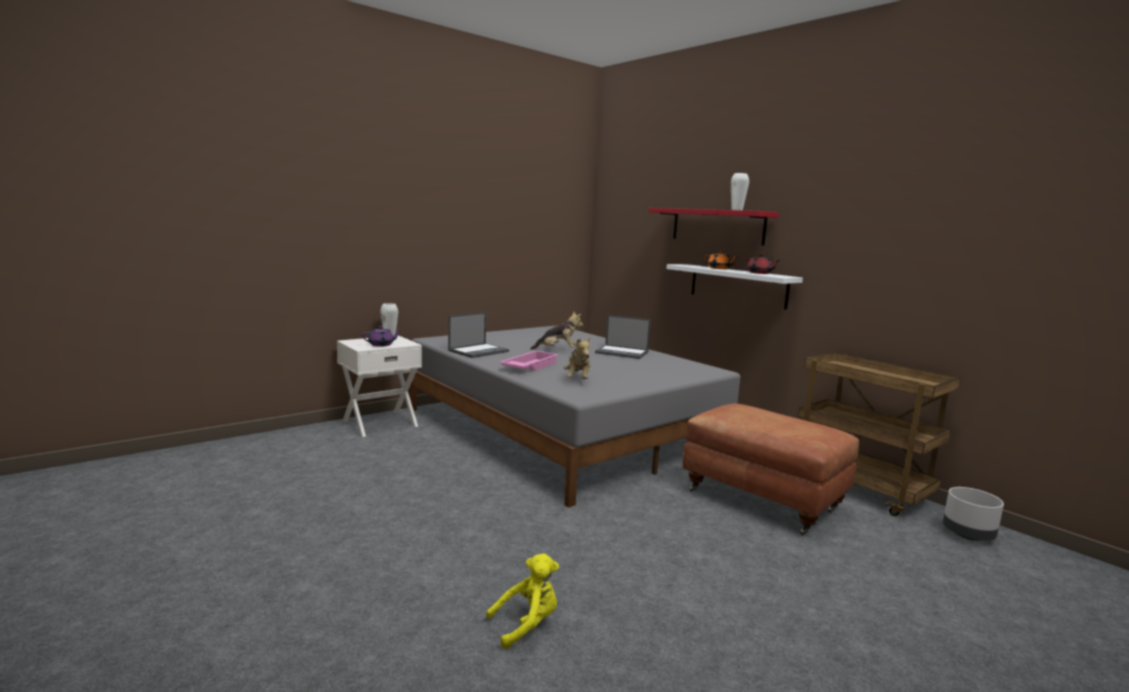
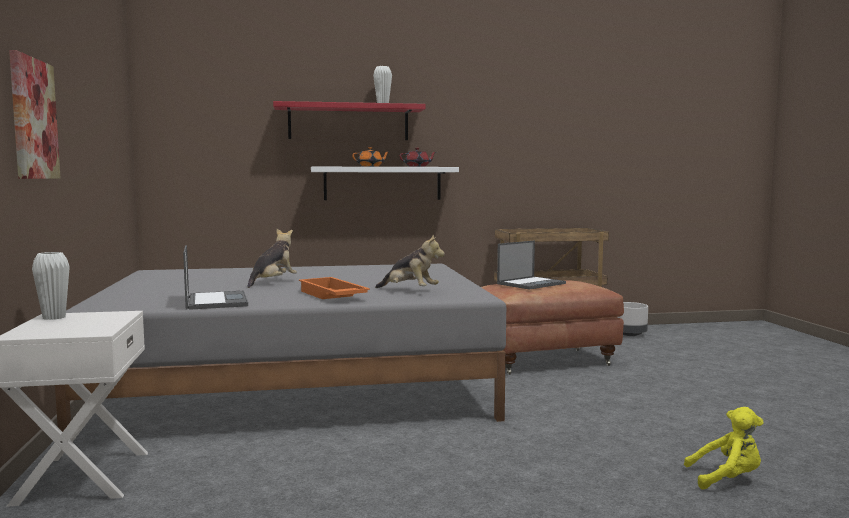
camera: 60 degrees left, 5 degrees down
purple teapot [362,326,402,347] -> none
yellow plush toy [486,554,559,649] -> yellow plush toy turned 90 degrees clockwise [684,407,763,489]
pink tray [499,351,559,371] -> orange tray [299,277,370,299]
laptop [595,315,651,359] -> laptop moved to [497,241,566,290]
none -> picture [9,50,61,179]

